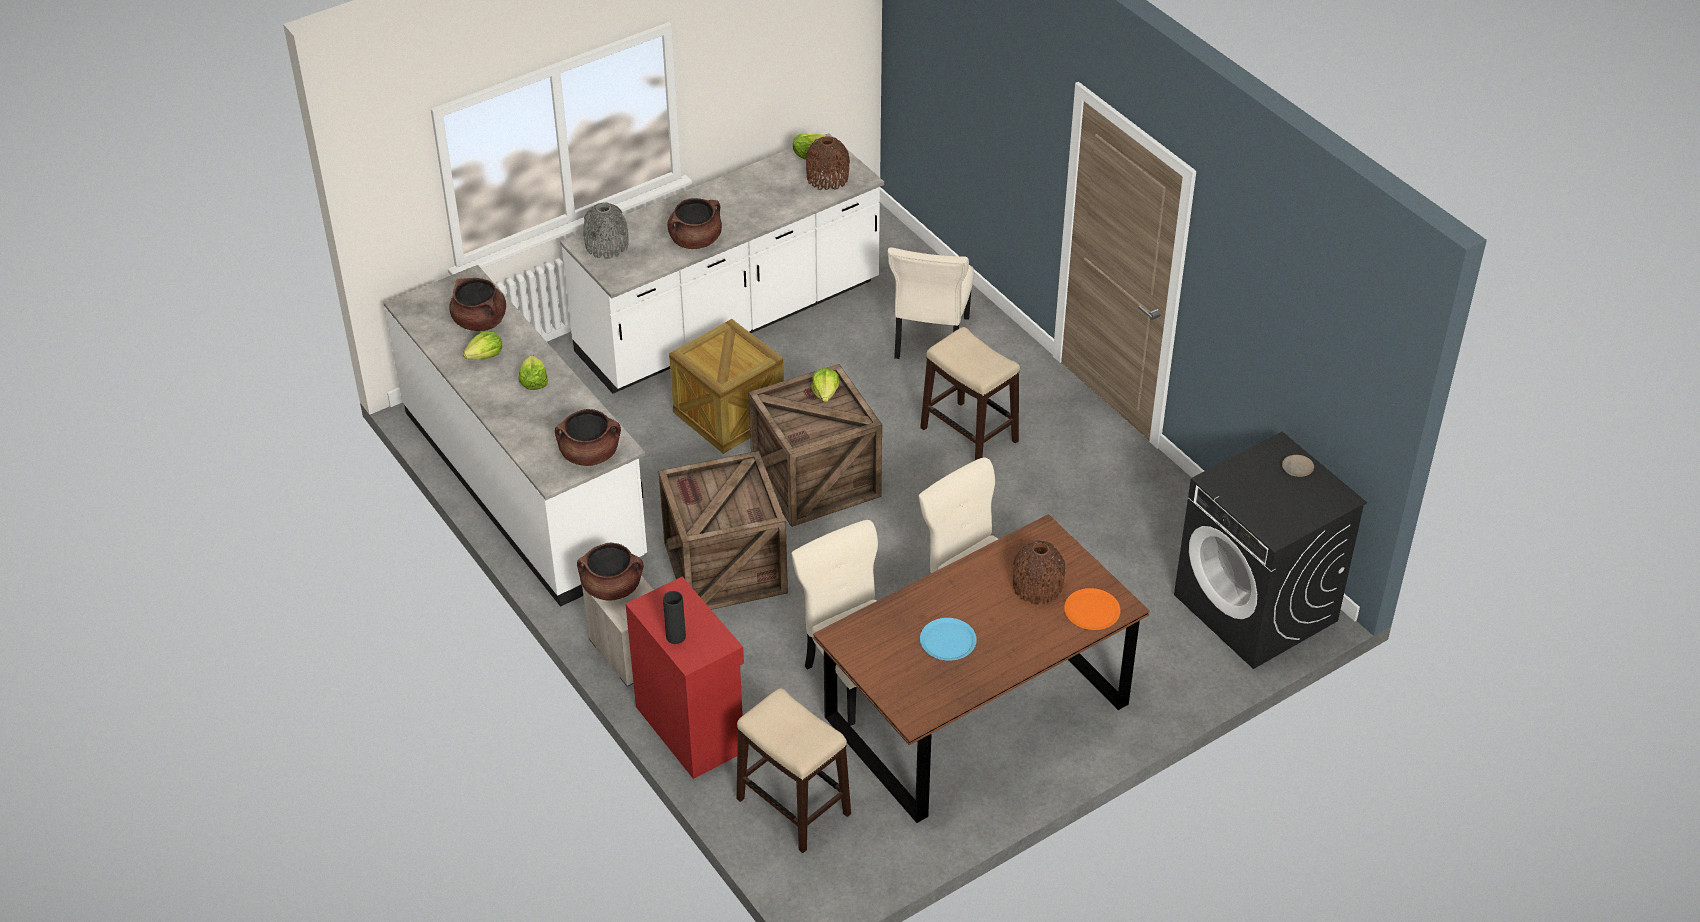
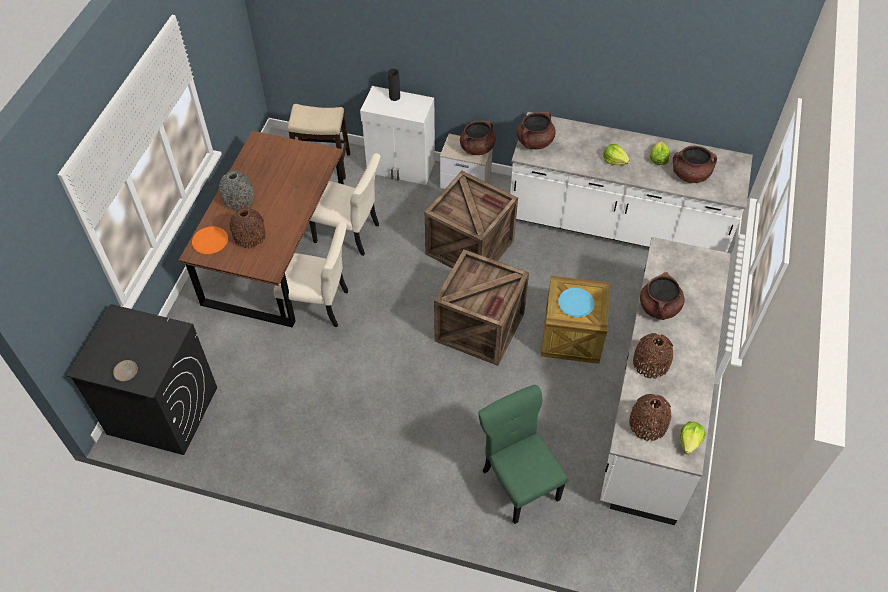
camera: 140 degrees right, 10 degrees up
grey vase [583,202,629,259] -> grey vase moved to [219,171,254,211]
red cabinet [626,577,744,779] -> white cabinet [360,86,435,185]
lettuce [811,368,840,402] -> none
beige chair [888,247,974,359] -> green chair [479,385,568,524]
stool [920,327,1020,460] -> none
blue plate [920,618,977,661] -> blue plate moved to [558,288,595,317]
none -> brown vase [633,333,673,379]

